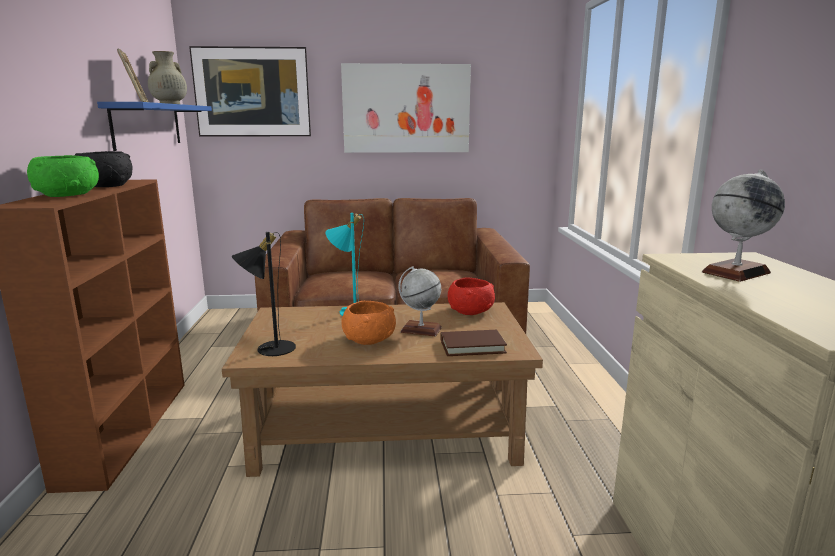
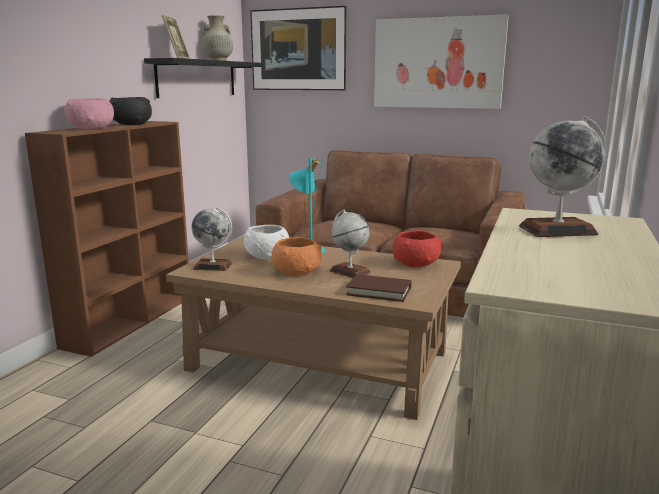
camera: 25 degrees right, 0 degrees up
green bowl [27,155,99,197] -> pink bowl [64,98,114,129]
blue shelf [97,102,212,151] -> black shelf [144,58,262,98]
black table lamp [231,232,296,356] -> globe [191,207,232,271]
none -> white bowl [244,225,289,259]

